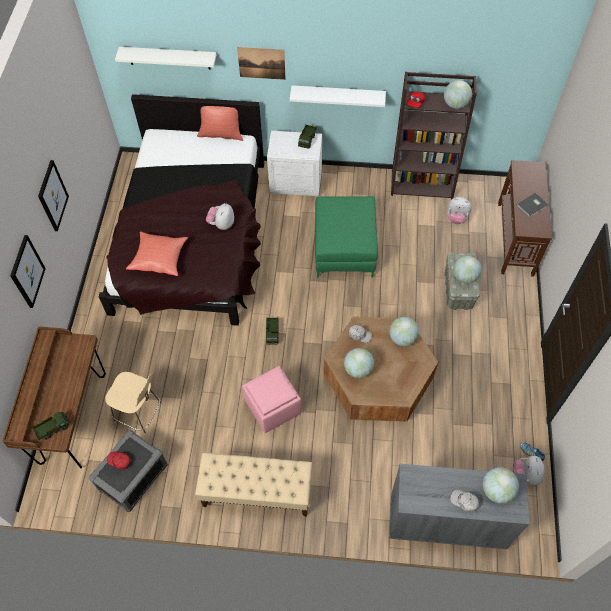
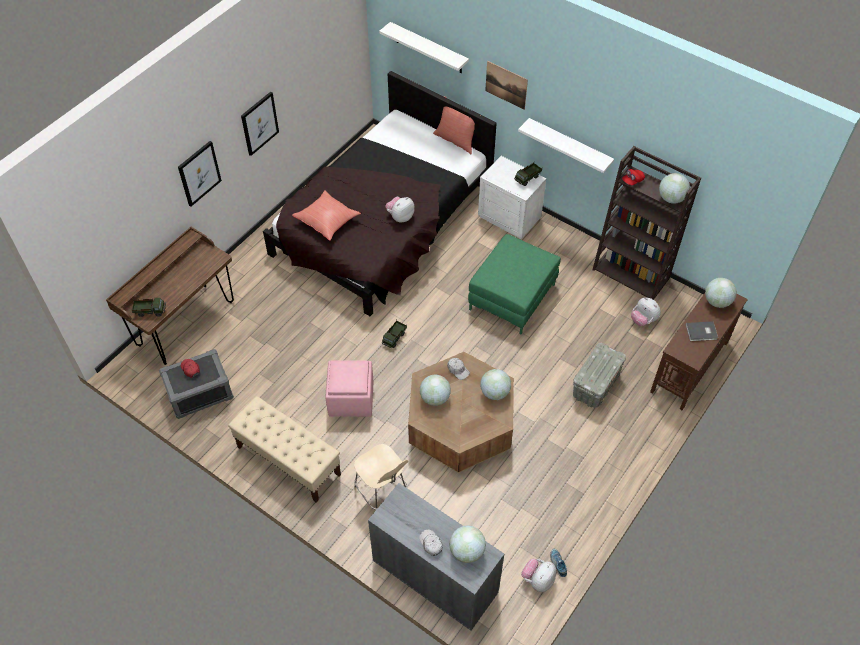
camera: 30 degrees right, 5 degrees down
beige stool [105,372,163,436] -> beige stool moved to [354,444,408,510]
globe [453,256,482,283] -> globe moved to [705,278,737,308]

